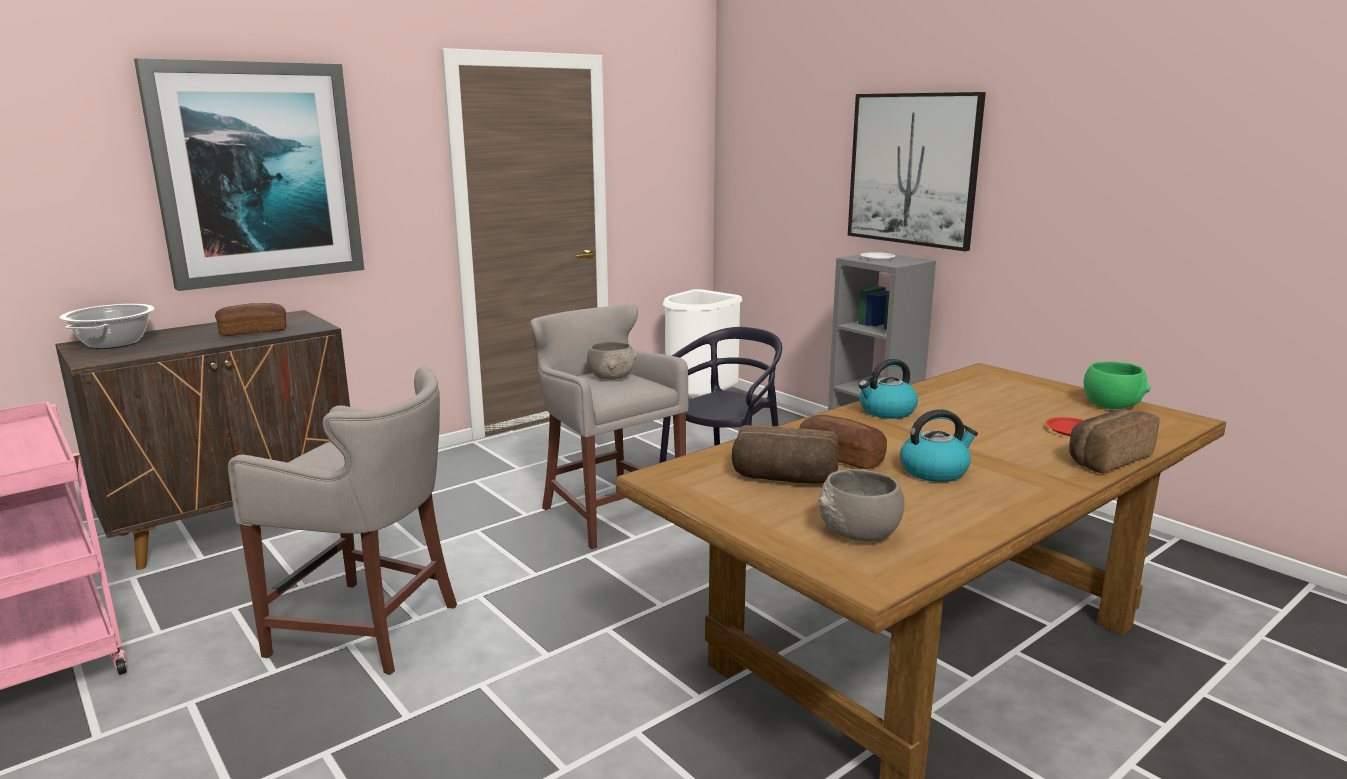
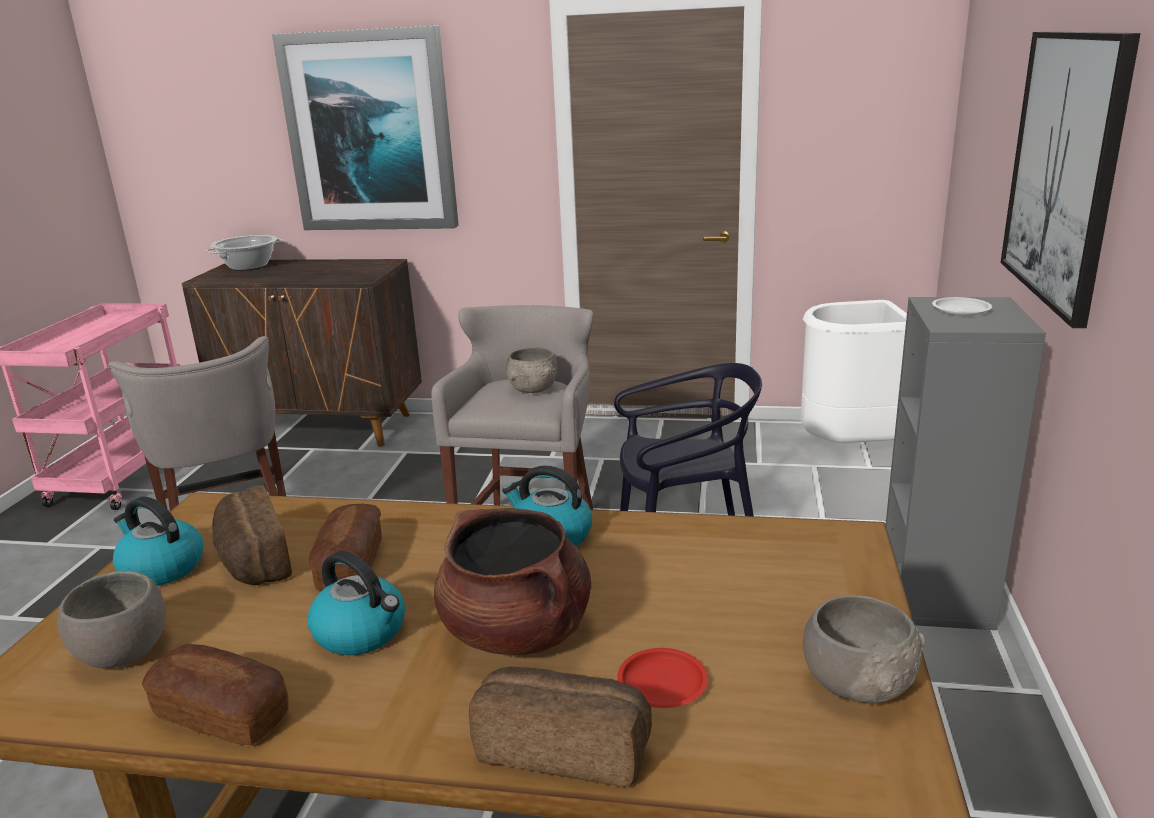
camera: 50 degrees right, 5 degrees up
bread [215,303,286,336] -> bread moved to [142,644,289,745]
green bowl [1084,362,1151,409] -> grey bowl [803,595,925,703]
none -> kettle [113,496,204,586]
none -> brown cooking pot [434,508,591,655]

